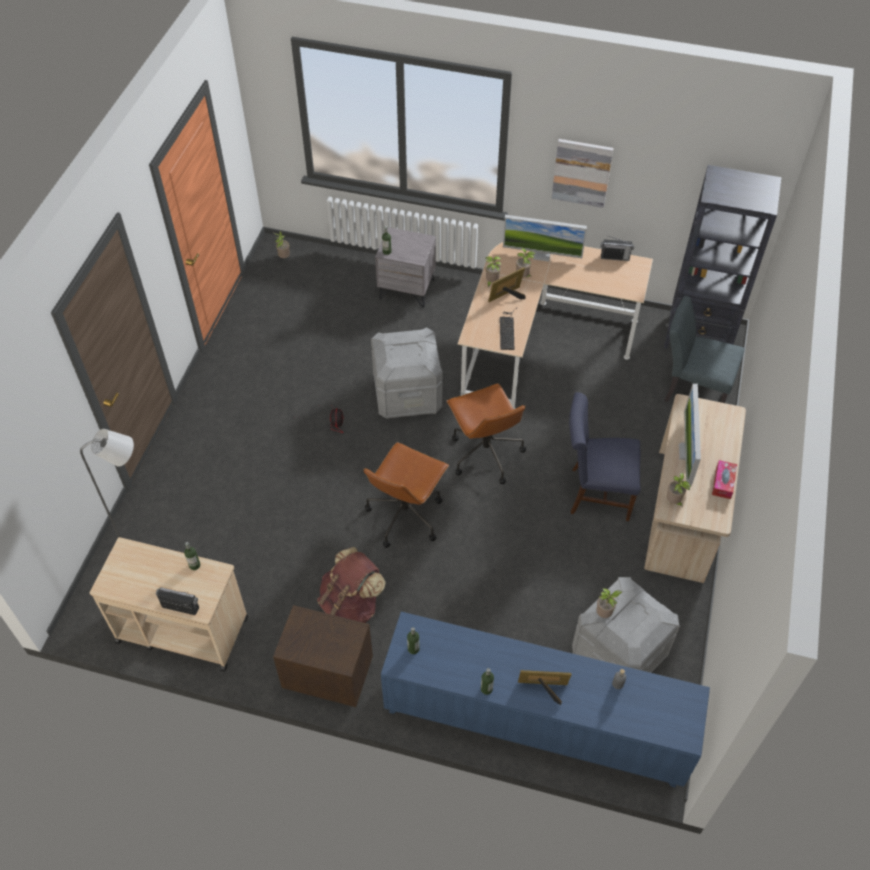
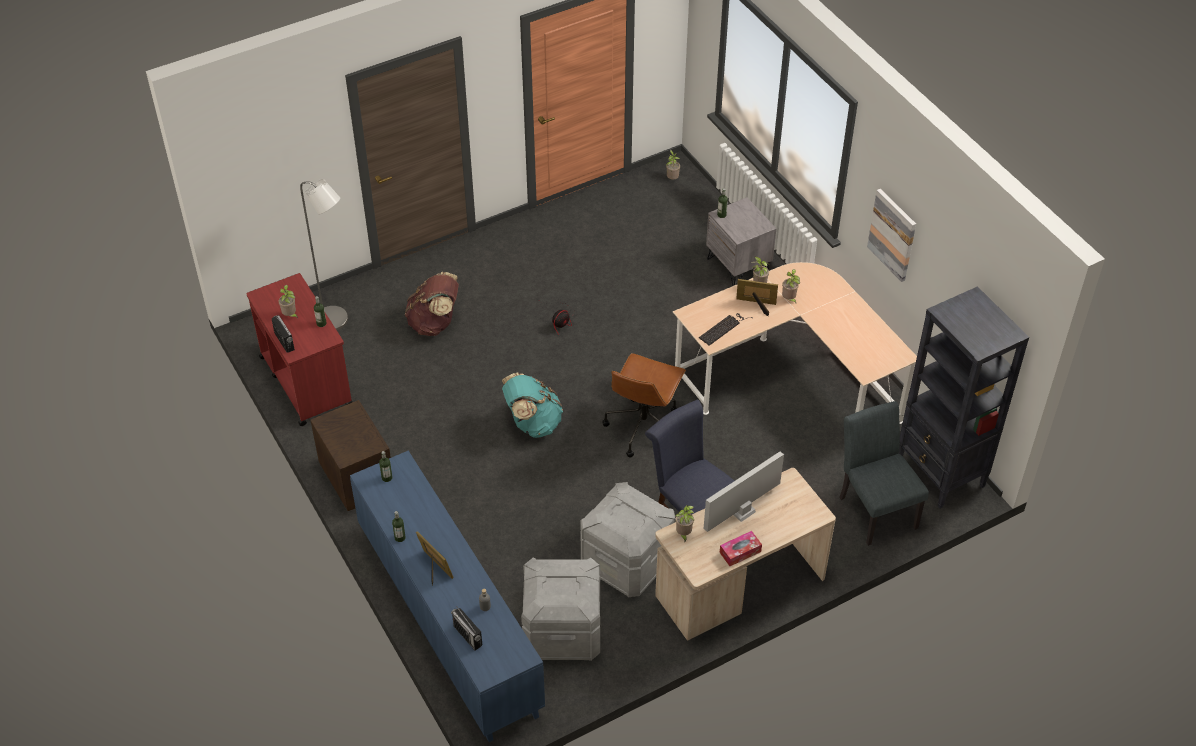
camera: 45 degrees right, 5 degrees down
beige cart [89,537,248,672] -> red cart [246,273,353,426]
brown backpack [317,547,386,623] -> brown backpack moved to [405,272,459,336]
brown office chair [363,442,449,548] -> turquoise backpack [502,372,563,438]
grey storage box [371,327,443,419] -> grey storage box moved to [580,482,676,597]
monitor [503,215,587,262] -> none
potted plant [596,588,622,618] -> potted plant moved to [278,285,298,318]
radio [601,236,634,261] -> radio moved to [451,606,482,650]

